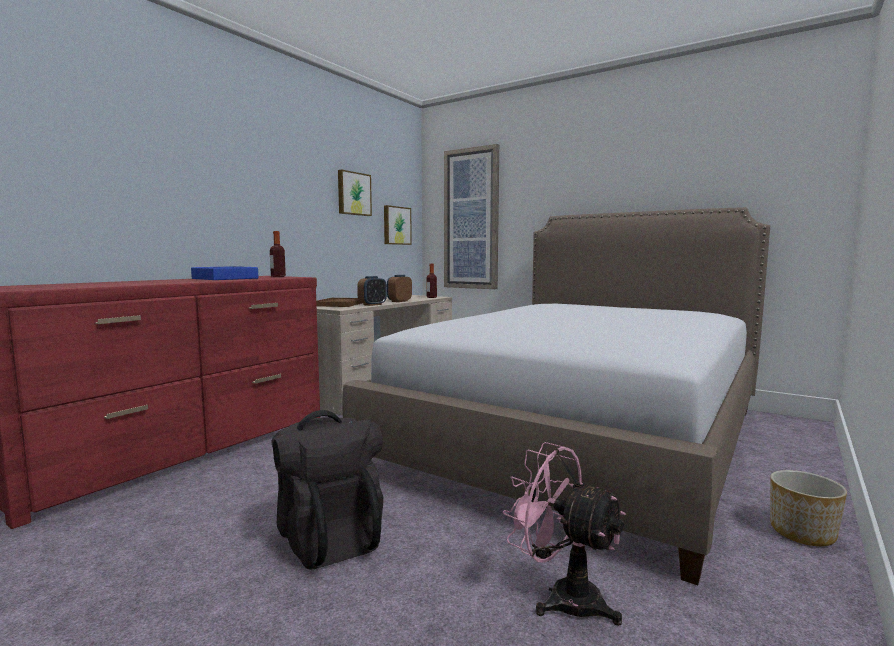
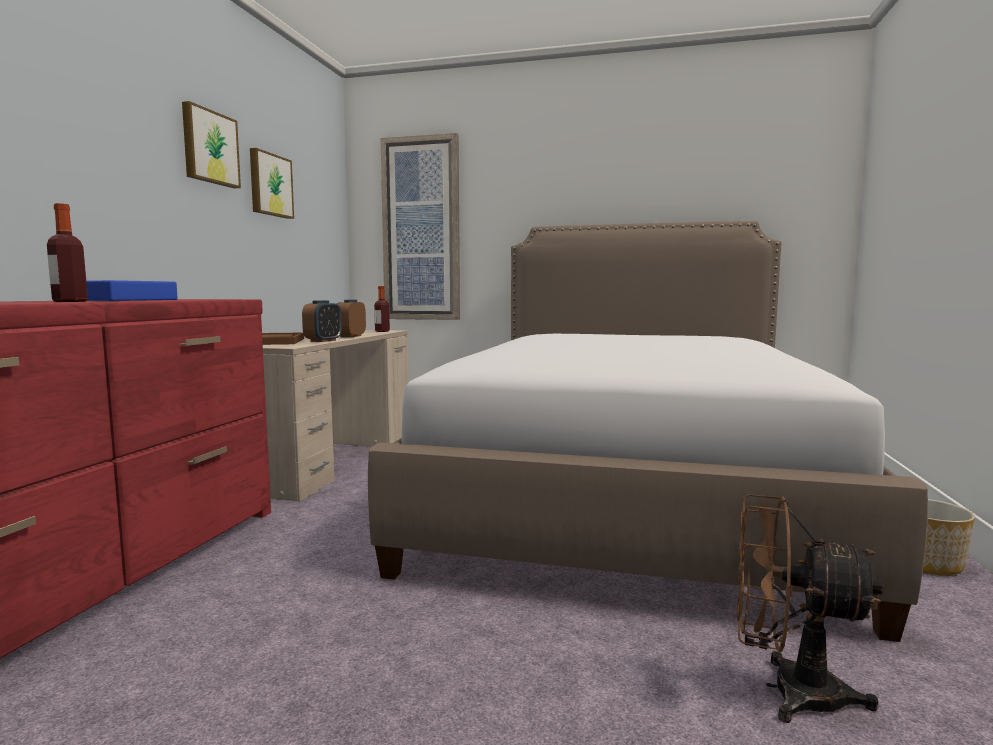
camera: 20 degrees left, 0 degrees up
bottle [270,231,286,277] -> bottle moved to [47,203,88,302]
black backpack [271,410,383,569] -> none
picture [384,205,412,245] -> picture moved to [182,101,241,188]
pink fan [503,442,626,626] -> brown fan [737,494,884,723]

